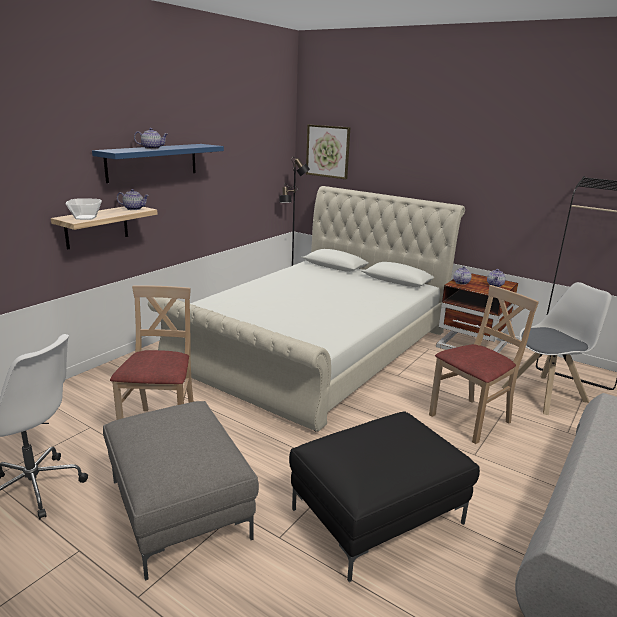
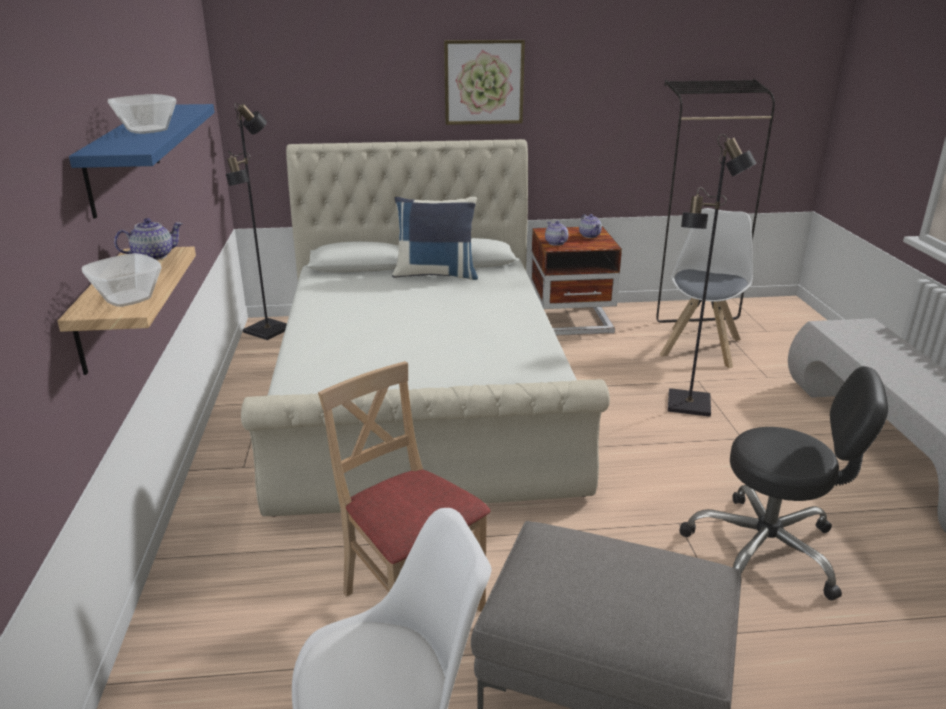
camera: 40 degrees left, 5 degrees up
teapot [134,128,168,149] -> bowl [108,94,177,134]
black ottoman [289,411,480,582] -> black office chair [679,366,888,600]
picture [306,125,350,179] -> picture moved to [444,40,525,125]
beige chair [429,285,539,444] -> black floor lamp [668,134,757,417]
none -> blue pillow [392,197,478,280]

